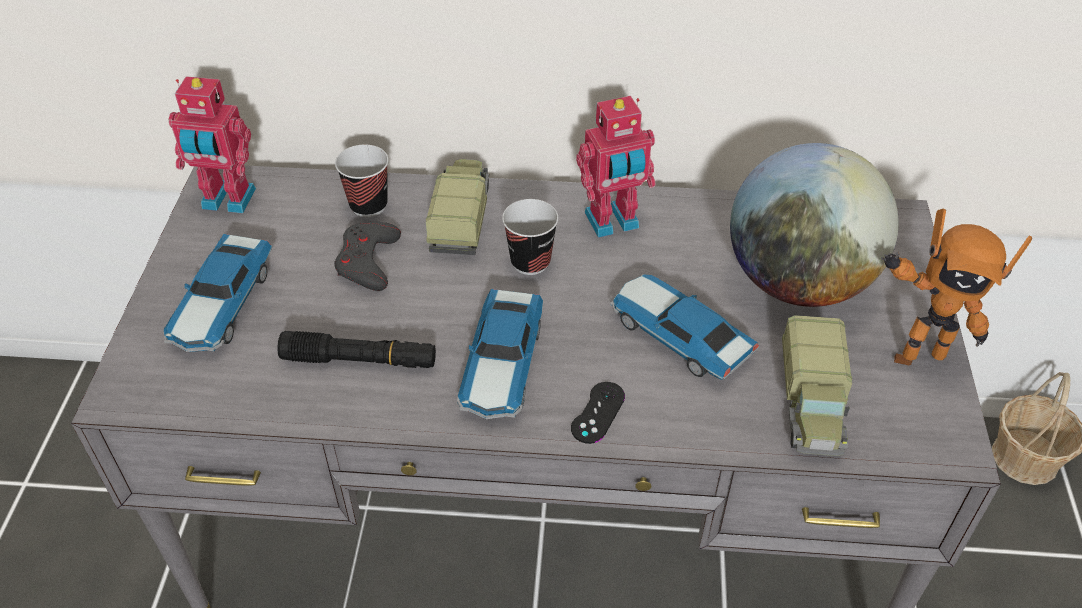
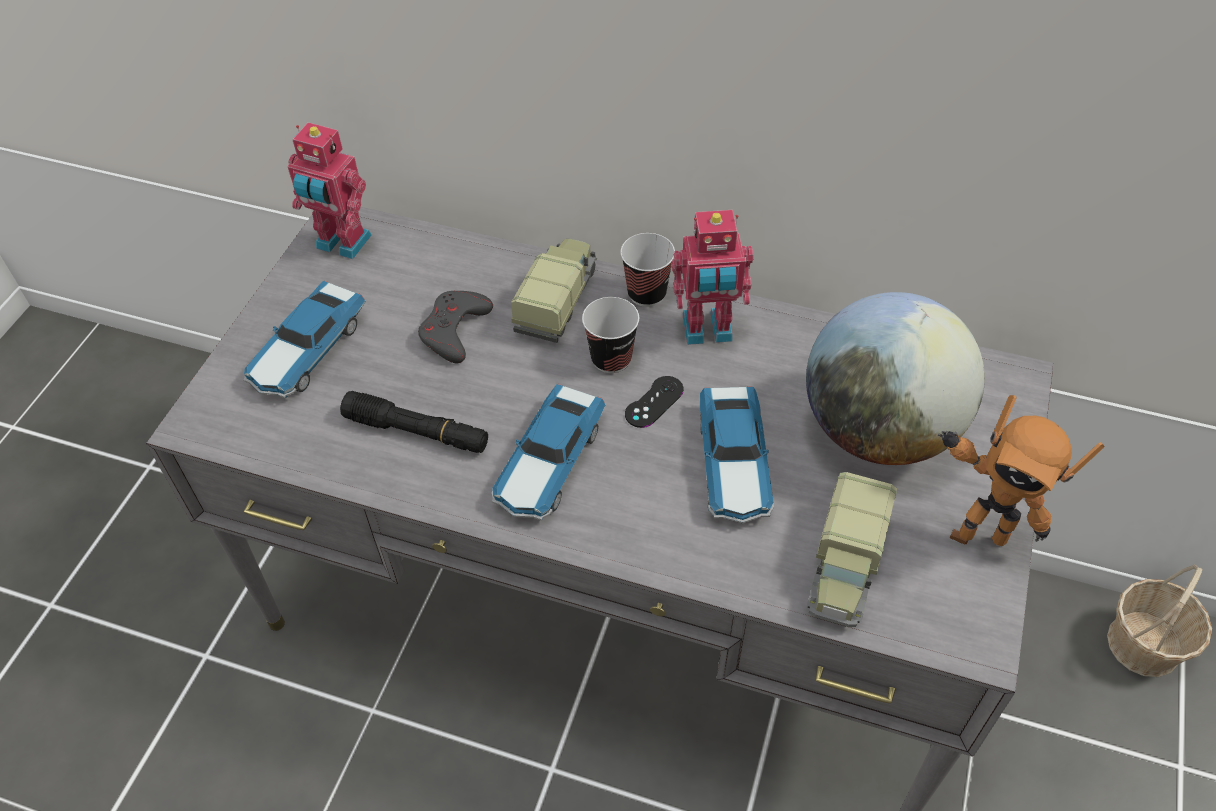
camera: 15 degrees right, 5 degrees up
cup [335,145,389,217] -> cup moved to [621,233,675,307]
black game controller [571,382,625,444] -> black game controller moved to [625,376,684,428]
toy car [610,275,759,380] -> toy car turned 150 degrees counterclockwise [700,386,774,524]

